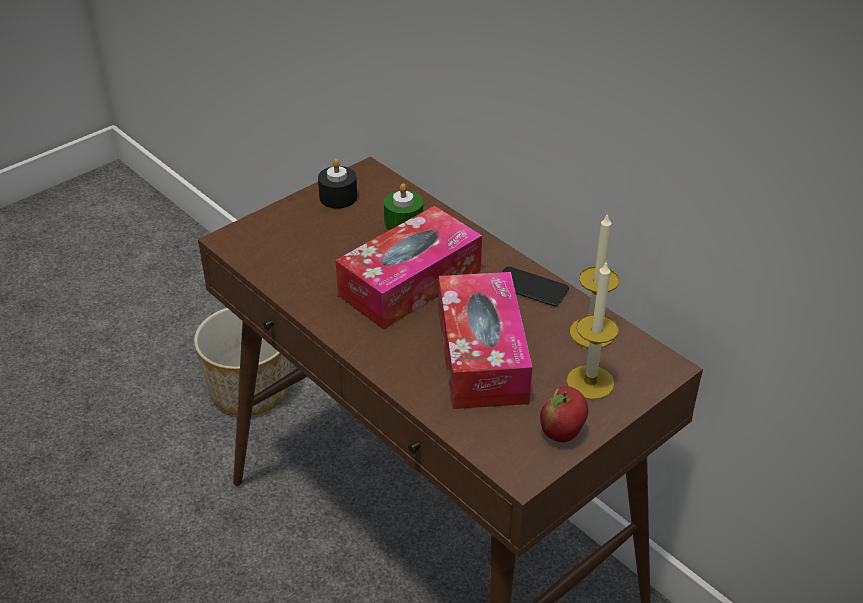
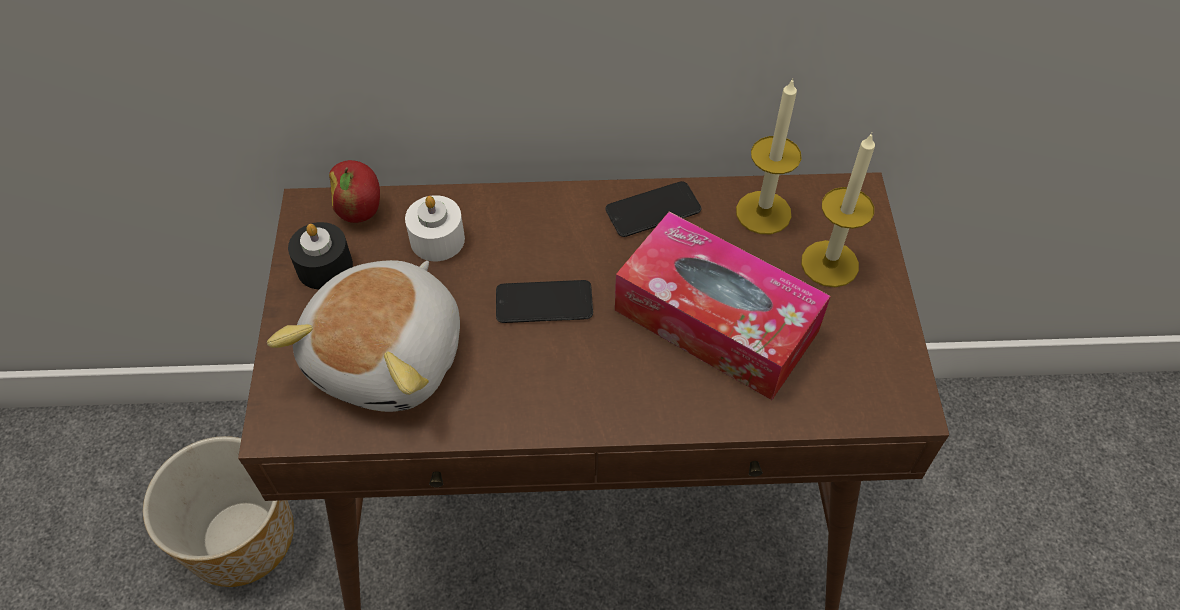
camera: 50 degrees left, 15 degrees up
tissue box [335,206,482,330] -> phone [496,280,593,323]
green candle [384,183,423,230] -> white candle [405,195,465,261]
apple [540,386,589,442] -> apple moved to [329,160,380,223]
none -> plush toy [267,260,460,412]

